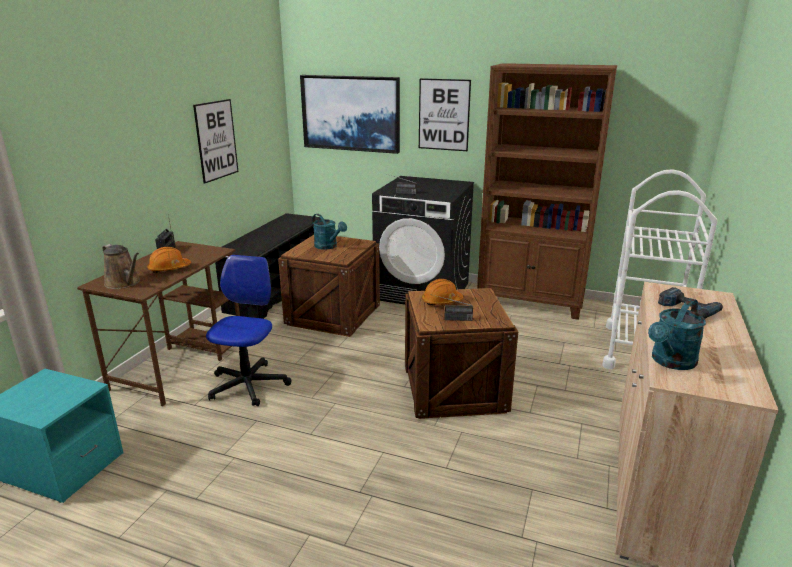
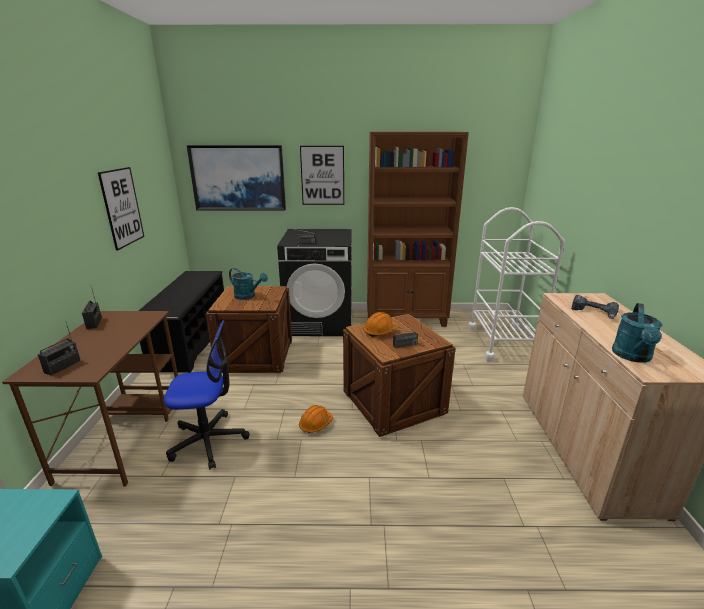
camera: 20 degrees left, 0 degrees up
brown watering can [102,244,140,289] -> radio [37,323,81,376]
orange hard hat [147,247,191,273] -> orange hard hat moved to [299,405,333,433]
office chair [206,255,292,406] -> office chair turned 90 degrees clockwise [164,320,250,470]

